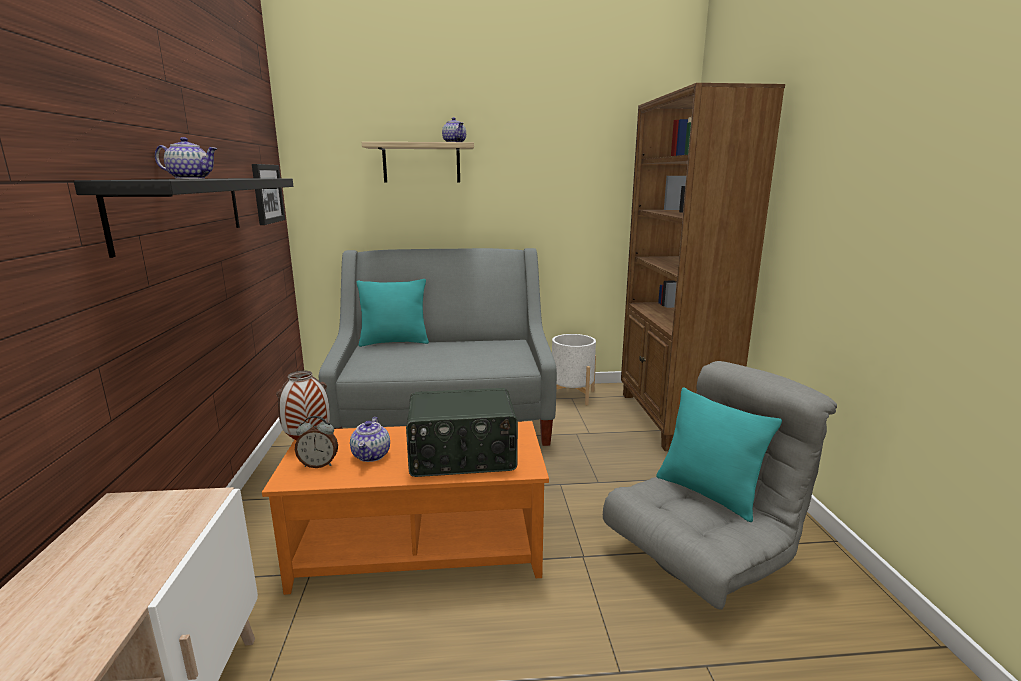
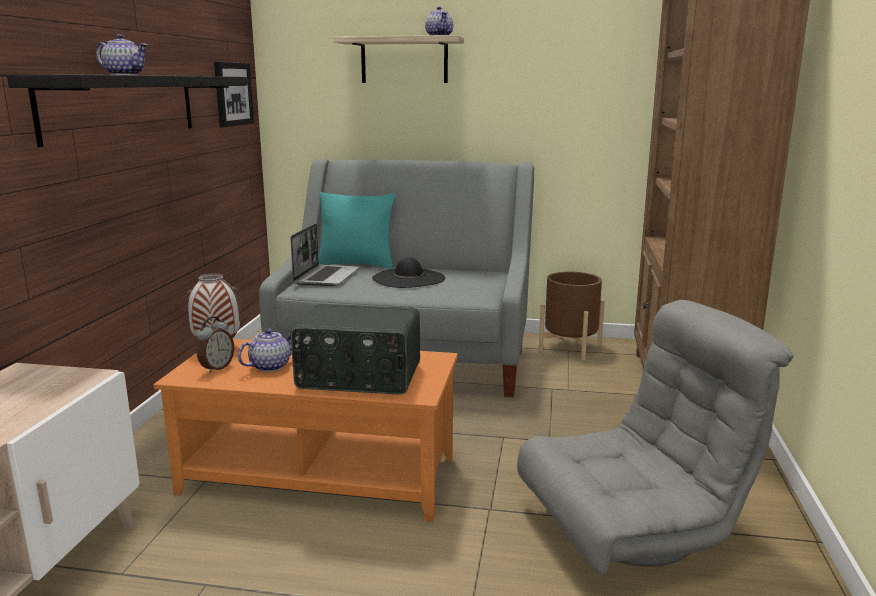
camera: 15 degrees right, 0 degrees up
alarm clock [295,416,338,468] -> alarm clock turned 75 degrees counterclockwise [196,317,234,373]
teapot [350,417,390,462] -> teapot turned 150 degrees counterclockwise [238,329,292,372]
white planter [552,334,596,405] -> brown planter [539,272,605,360]
turquoise pillow [656,388,782,522] -> none
none -> laptop [290,223,360,286]
none -> black hat [372,258,445,288]

